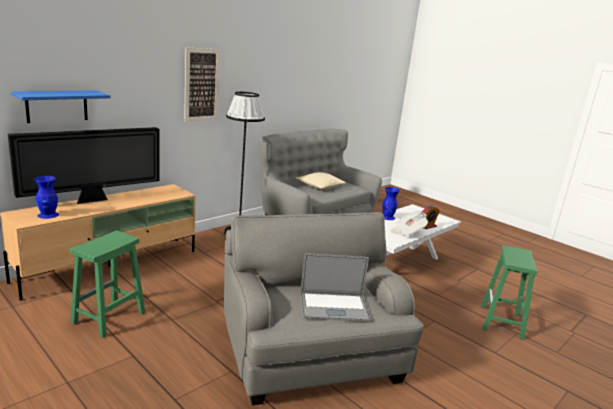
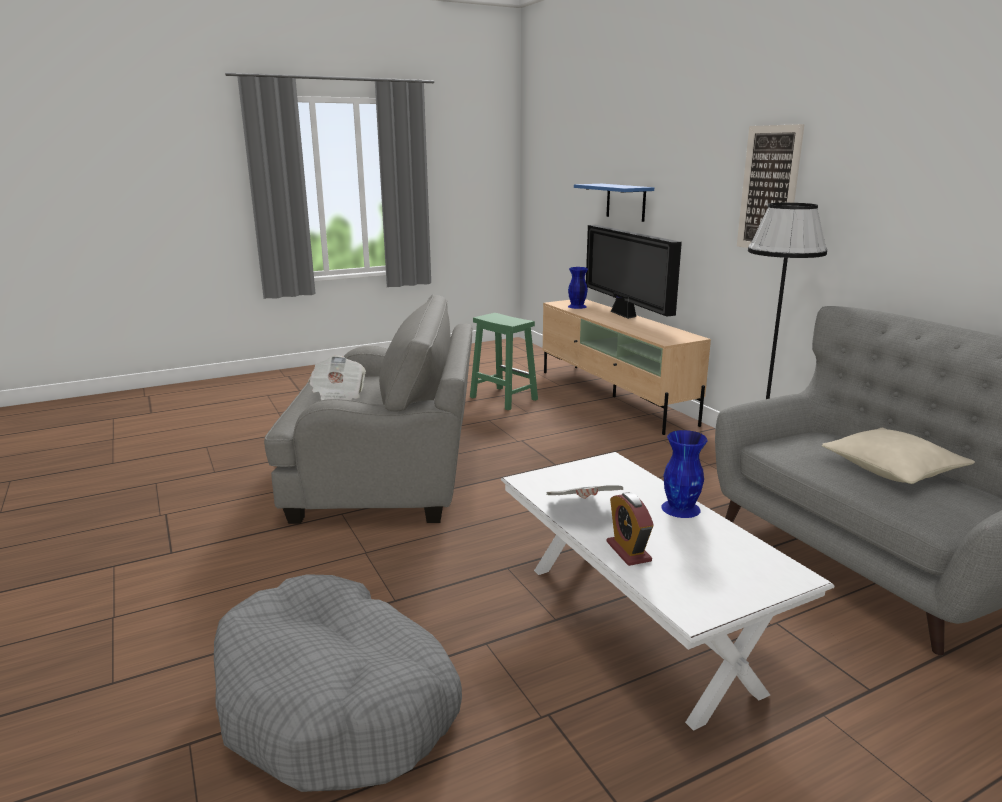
camera: 110 degrees right, 0 degrees up
laptop [300,253,371,322] -> newspaper [308,356,366,400]
green stool [481,245,538,340] -> grey dog bed [214,574,462,792]

